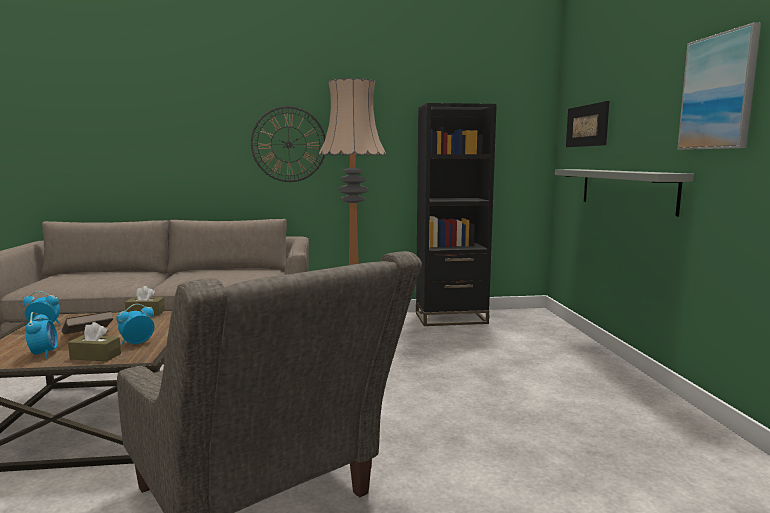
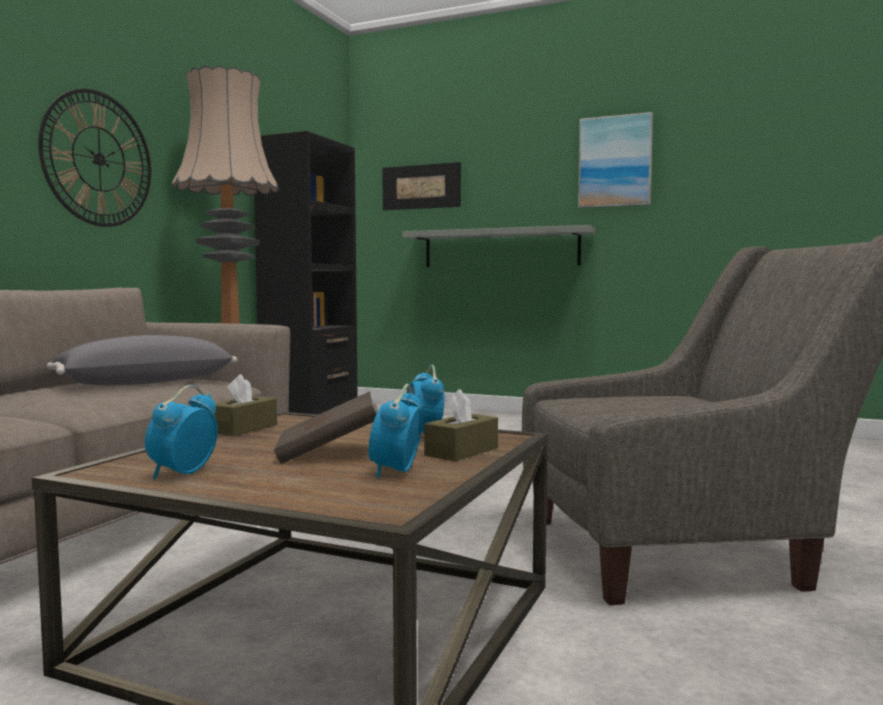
camera: 60 degrees left, 5 degrees down
alarm clock [25,312,58,358] -> alarm clock turned 90 degrees counterclockwise [368,384,423,478]
none -> grey pillow [47,335,237,385]

